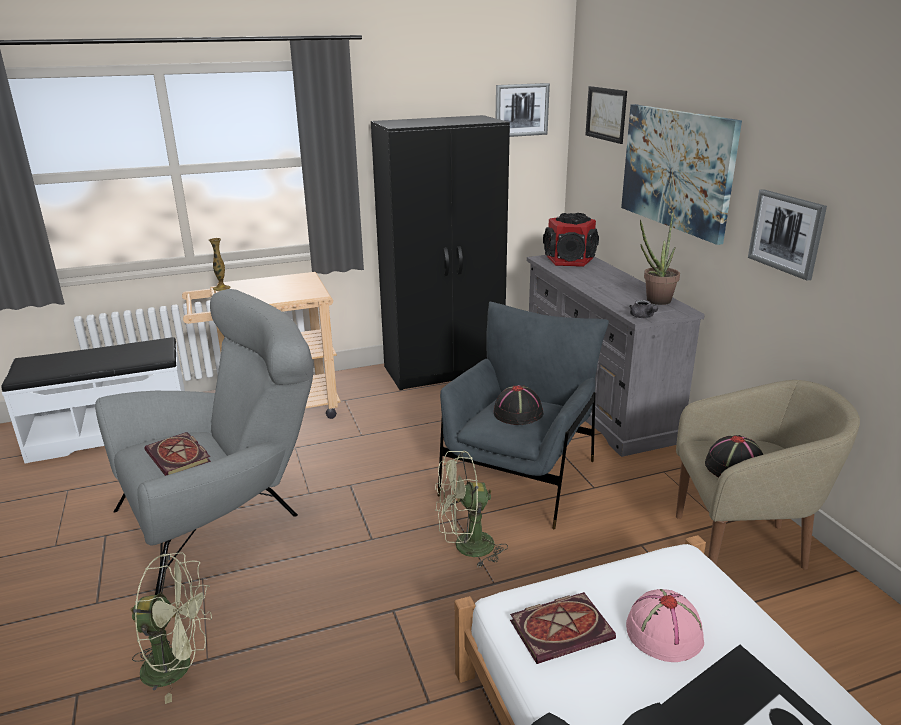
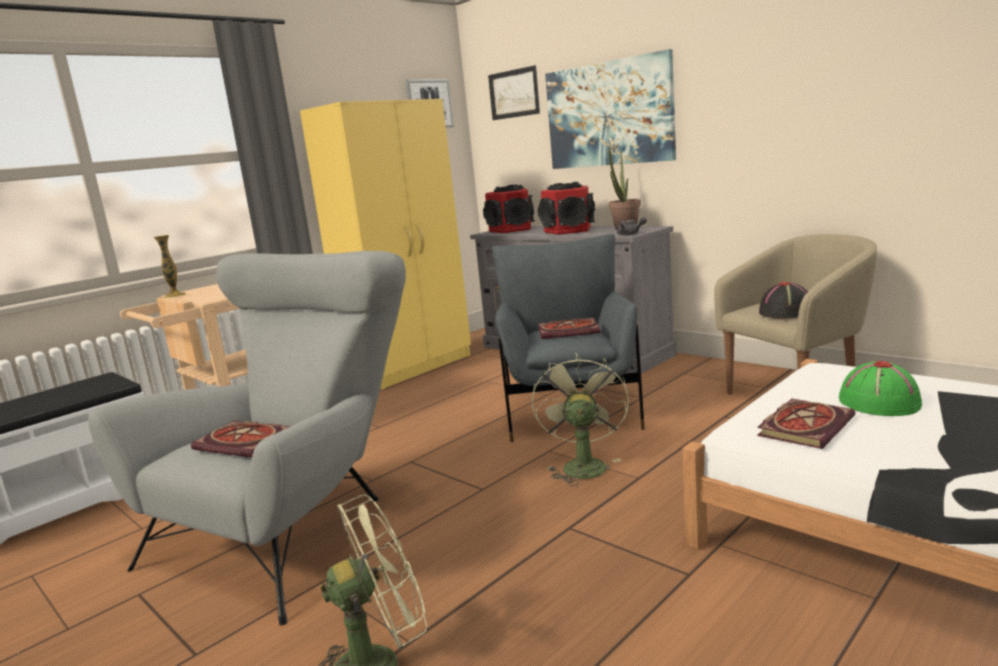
camera: 25 degrees left, 10 degrees down
black wardrobe [371,115,510,390] -> yellow wardrobe [300,99,471,390]
green fan [435,451,508,568] -> green fan turned 135 degrees clockwise [532,353,629,486]
black hat [494,385,544,425] -> book [538,318,600,339]
pink hat [626,589,704,662] -> green hat [839,361,922,416]
picture [748,189,827,281] -> none
none -> speaker [538,182,595,235]

